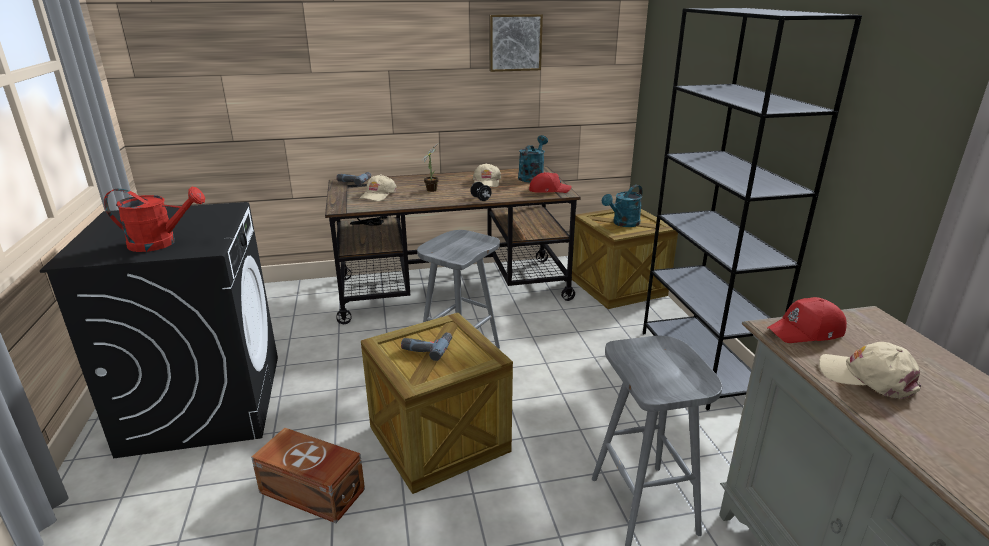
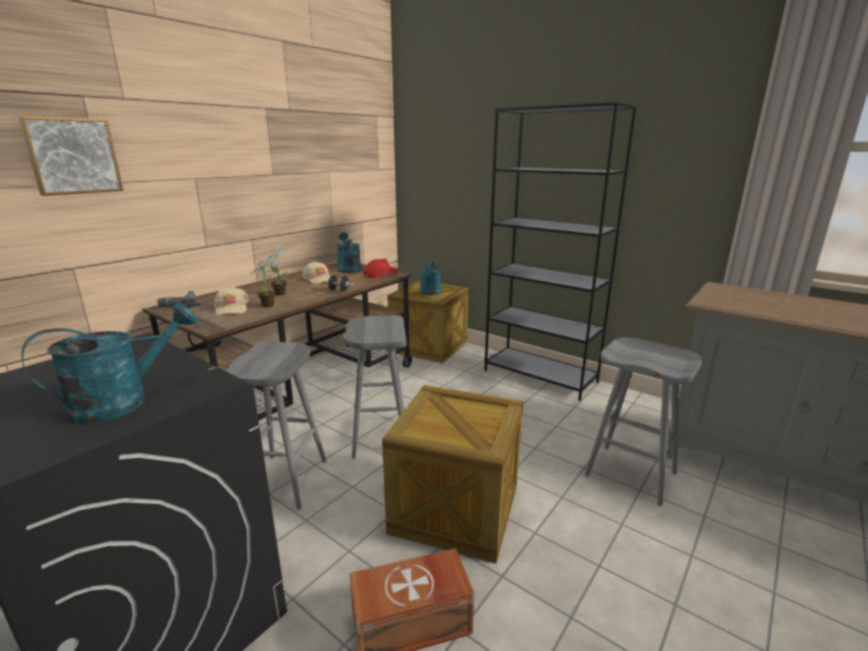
camera: 40 degrees left, 5 degrees down
red watering can [104,187,205,252] -> turquoise watering can [21,303,197,424]
power drill [401,332,452,361] -> none
picture [489,14,543,72] -> picture moved to [18,116,123,196]
red cap [767,297,847,343] -> none
beige cap [819,342,921,399] -> none
none -> grey stool [225,341,326,510]
none -> potted plant [250,255,275,307]

